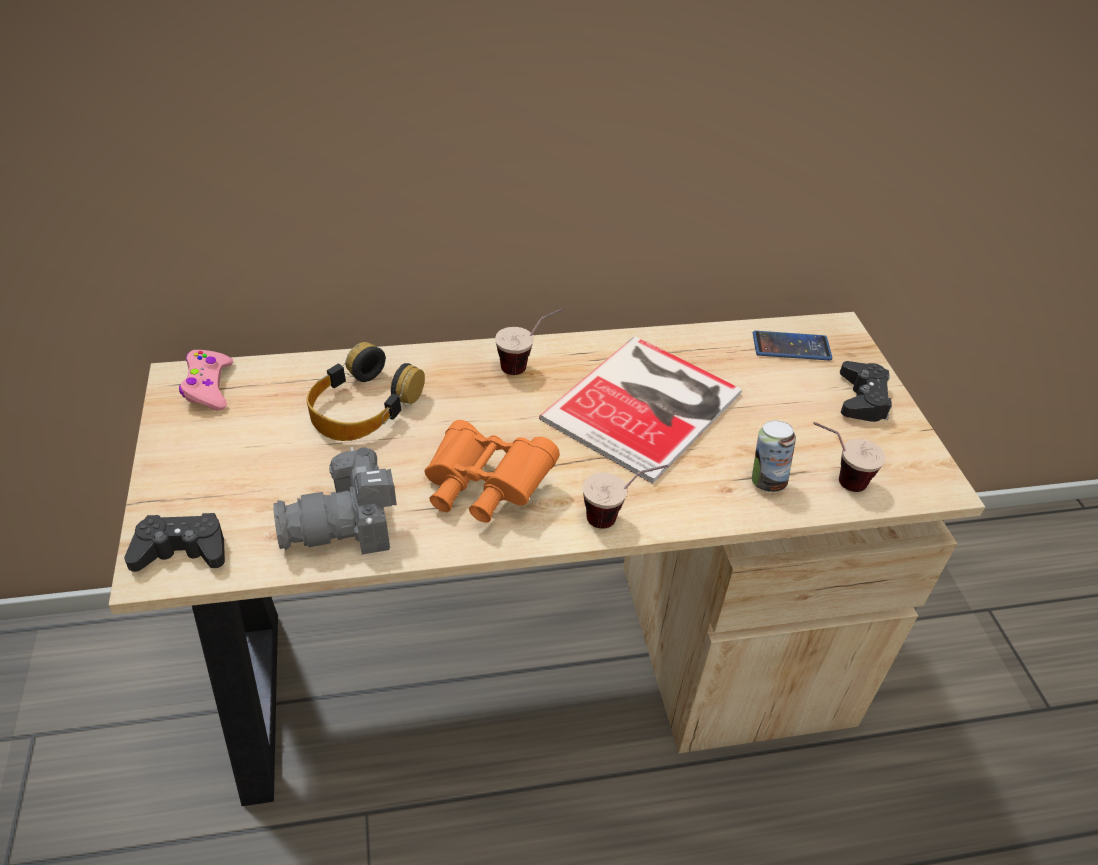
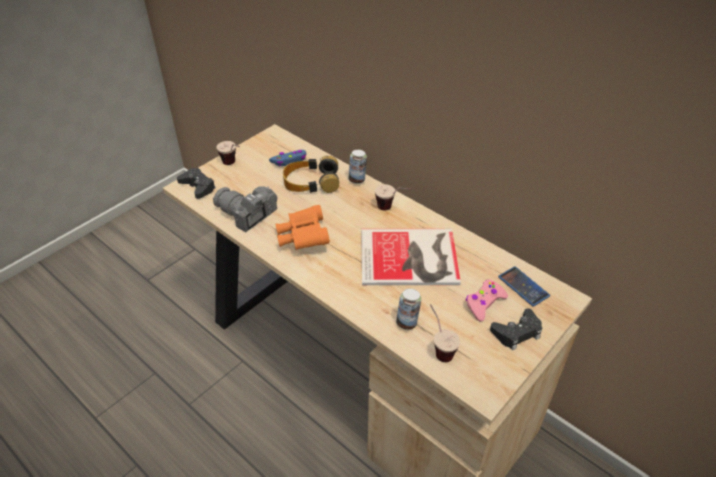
camera: 55 degrees right, 0 degrees up
pink game controller [179,350,233,410] -> pink game controller moved to [466,280,508,321]
cup [582,465,668,529] -> cup moved to [216,141,240,165]
none -> blue game controller [269,150,306,166]
none -> can [349,150,367,184]

